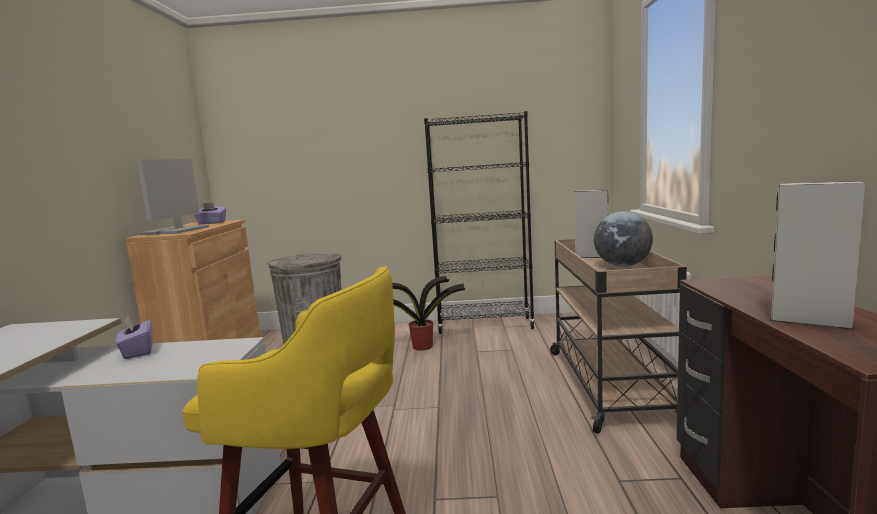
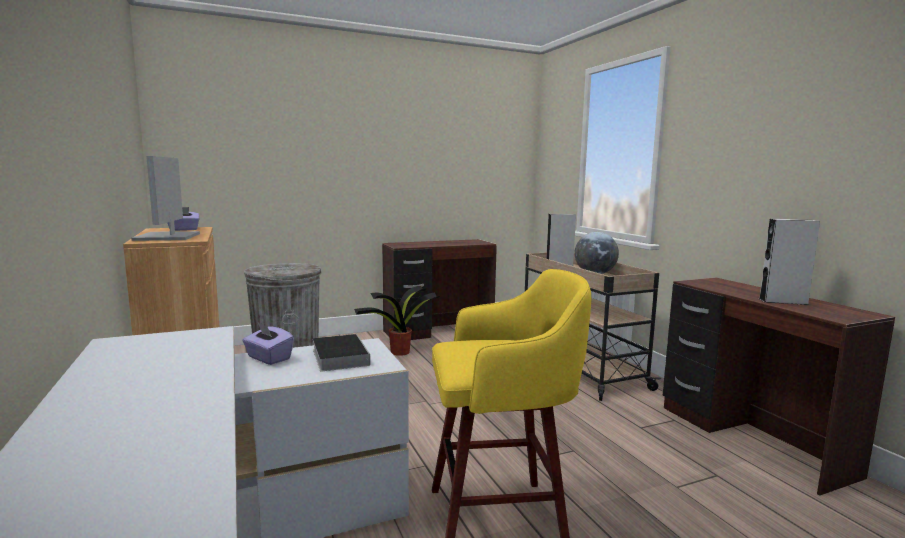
camera: 25 degrees left, 0 degrees up
black bookcase [424,111,535,334] -> brown desk [382,239,497,340]
none -> book [313,334,370,372]

